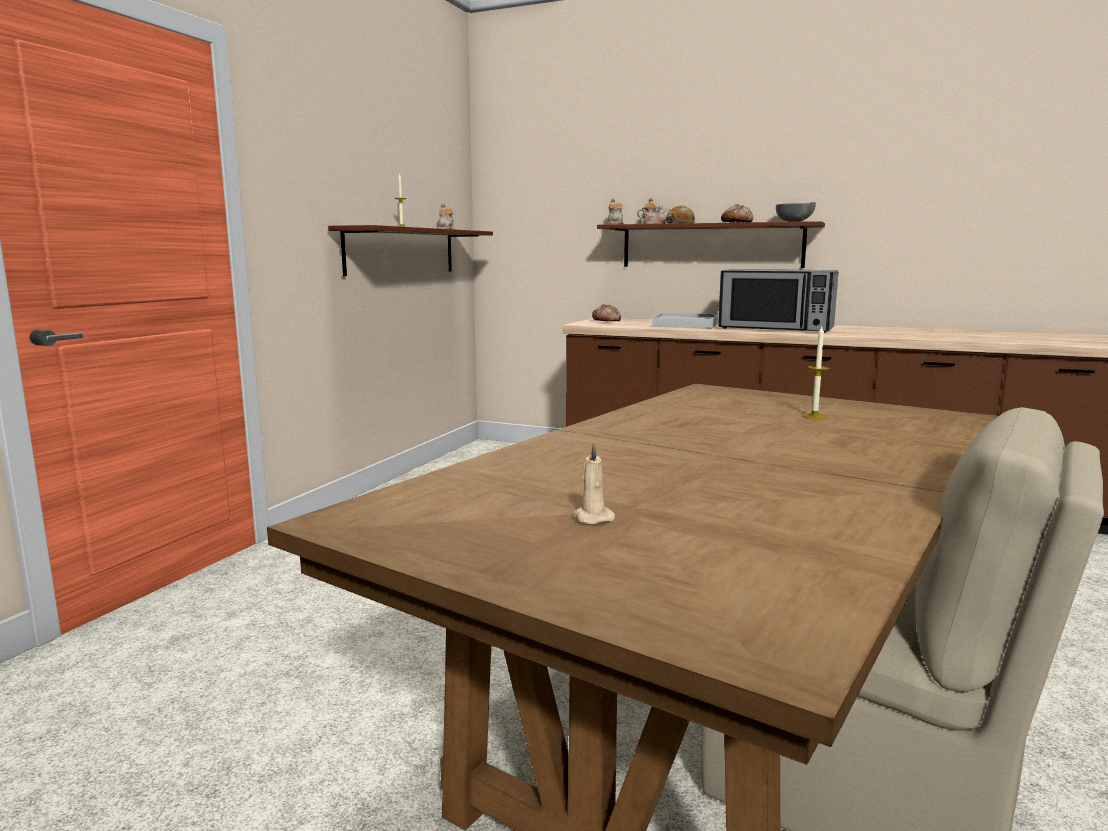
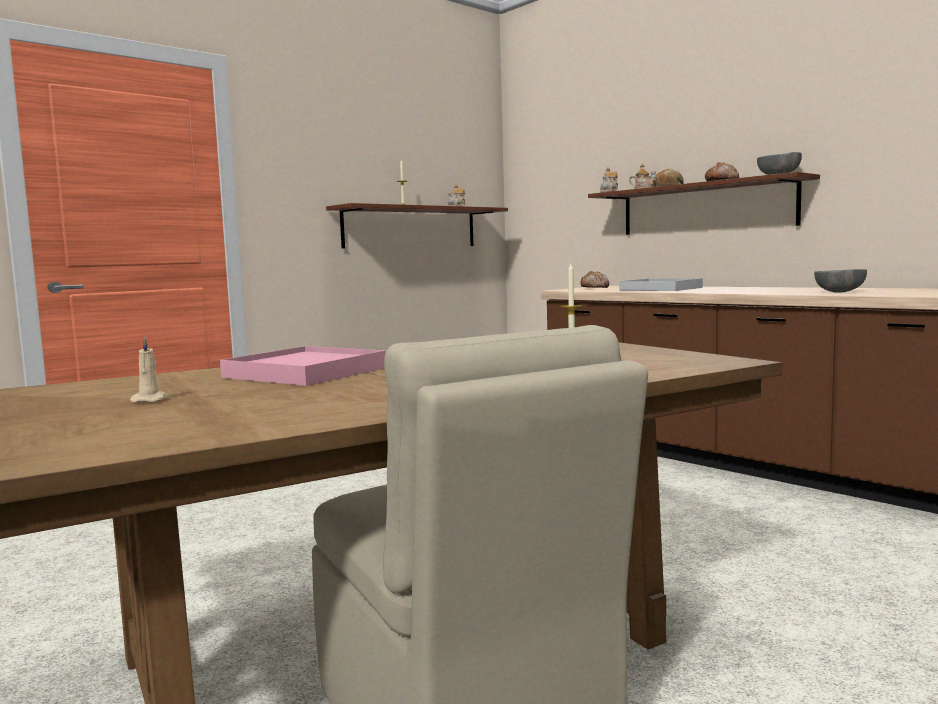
camera: 25 degrees right, 5 degrees down
microwave [718,269,838,333] -> none
none -> pink tray [220,346,386,386]
none -> grey bowl [814,269,867,293]

